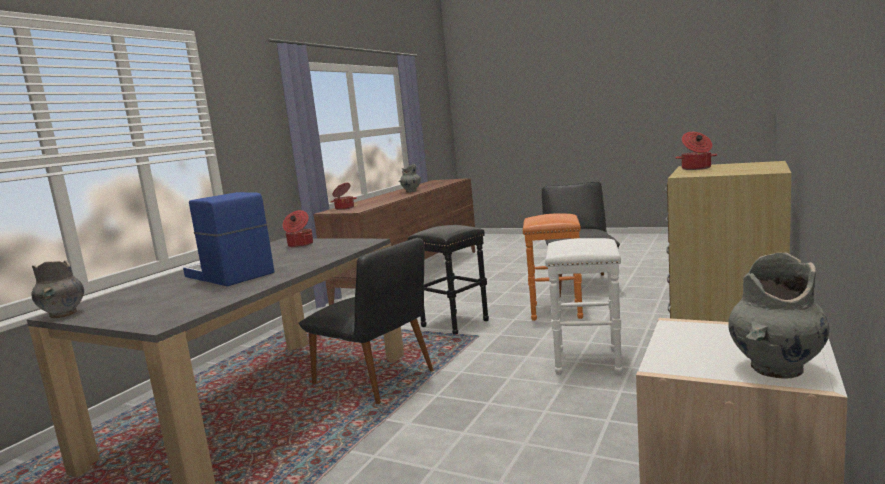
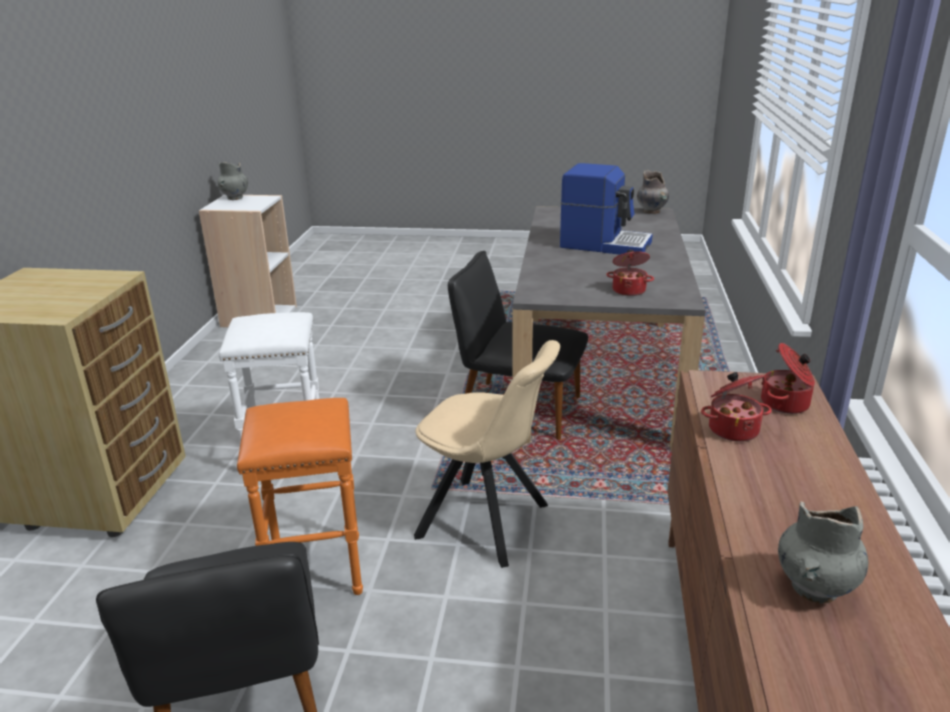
camera: 160 degrees right, 15 degrees up
black stool [408,225,489,335] -> beige chair [414,340,560,568]
cooking pot [676,132,718,170] -> cooking pot moved to [701,372,772,442]

